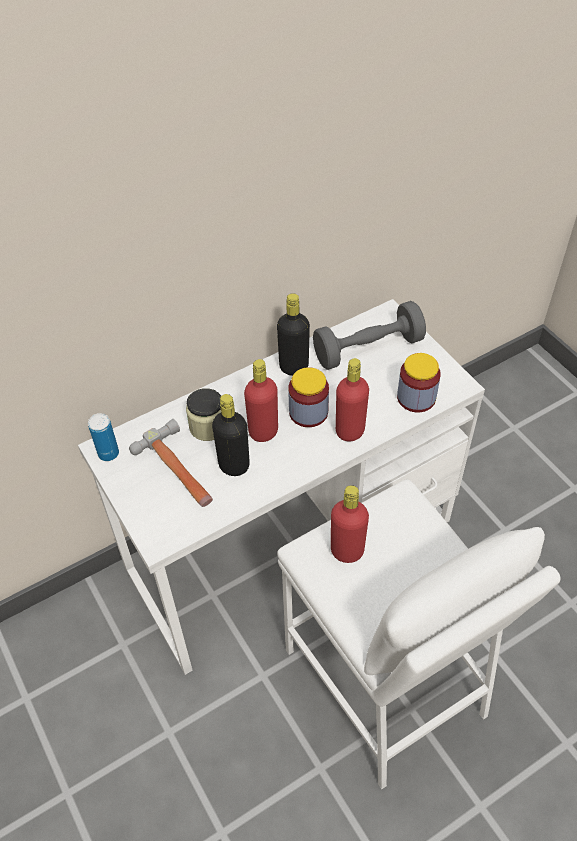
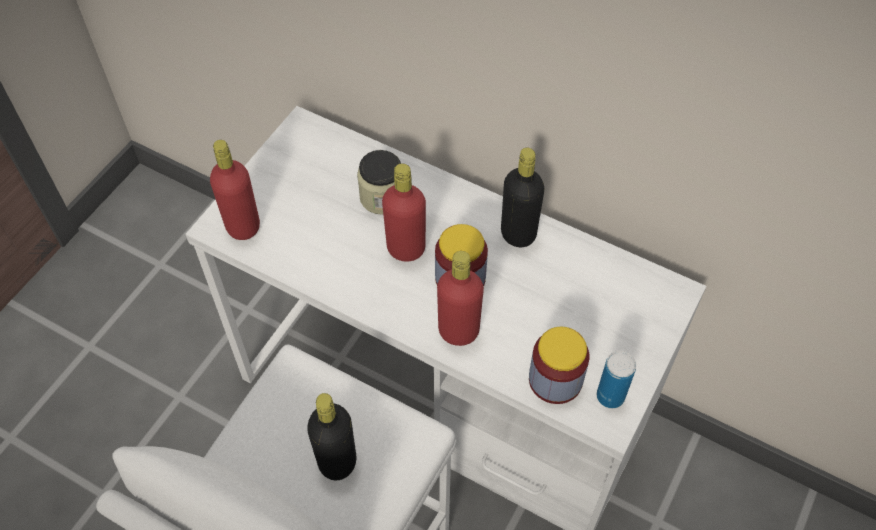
camera: 60 degrees right, 5 degrees up
can [88,413,119,461] -> can moved to [597,351,636,408]
hammer [129,419,213,507] -> none
black bottle [212,394,250,476] -> black bottle moved to [307,393,356,481]
grey dumbbell [313,301,426,370] -> none
red bottle [331,485,369,563] -> red bottle moved to [210,140,260,240]

